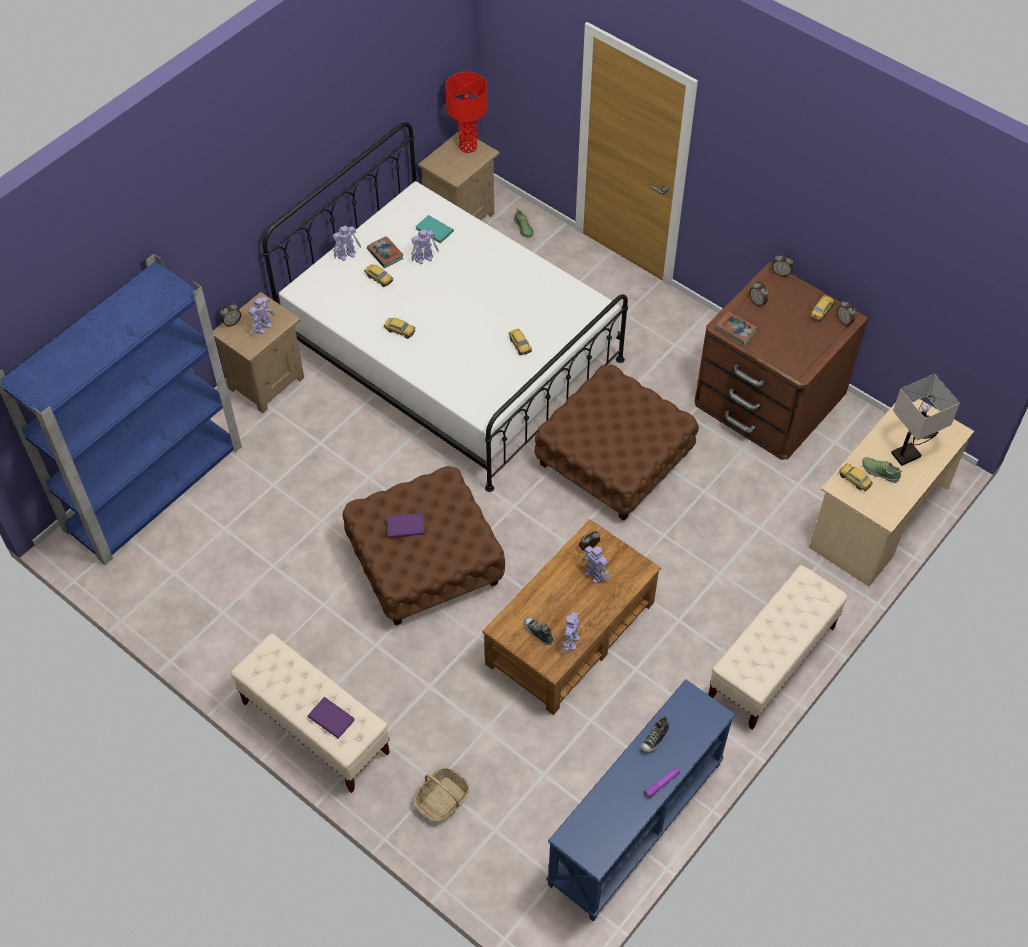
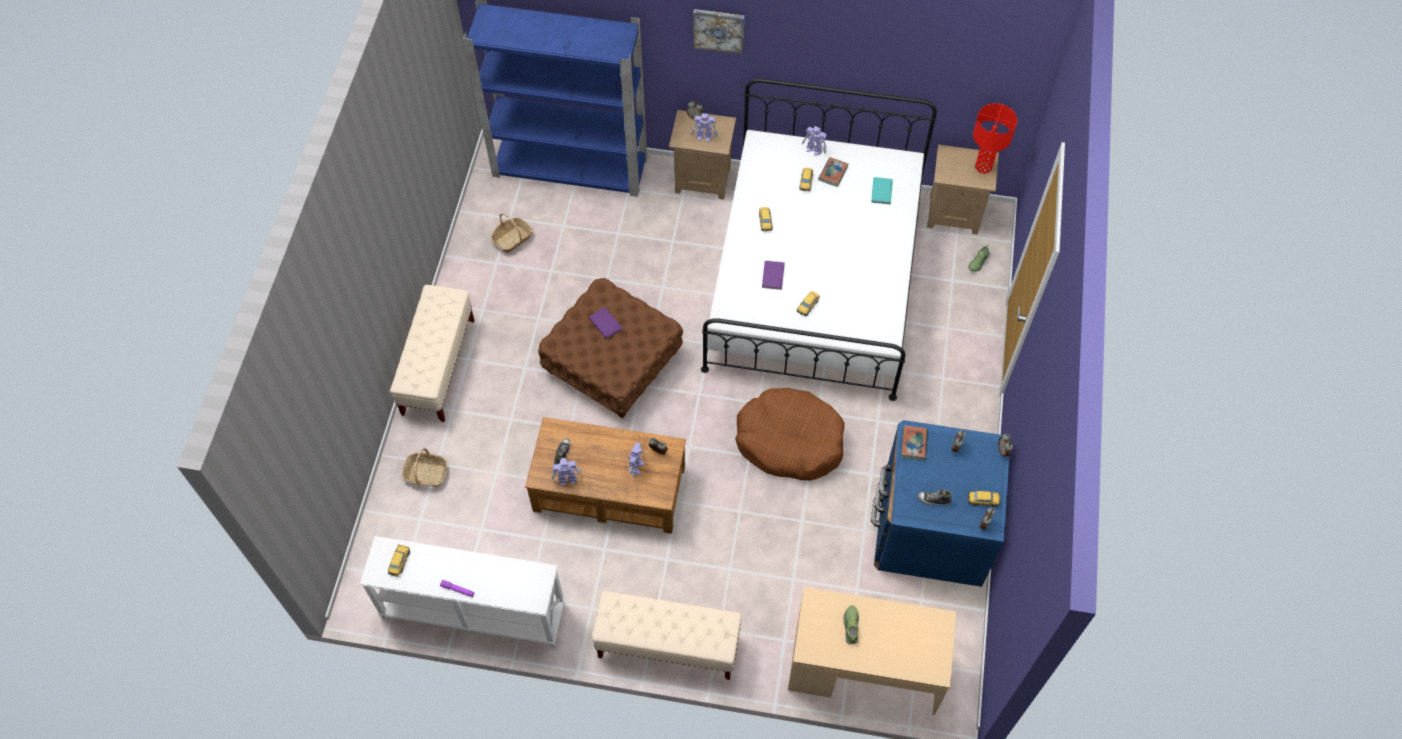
camera: 60 degrees right, 5 degrees up
purple book [308,697,355,739] -> purple book moved to [762,261,785,290]
toy robot [411,229,439,265] -> none
brown ottoman [534,364,699,521] -> brown dog bed [735,388,845,481]
blue console table [546,679,736,921] -> white console table [360,536,565,648]
shoe [641,716,669,753] -> shoe moved to [918,489,952,505]
brown dresser [695,262,868,460] -> blue dresser [871,420,1011,587]
toy car [839,463,873,491] -> toy car moved to [388,545,410,577]
table lamp [891,374,960,466] -> none
none -> basket [491,213,533,253]
none -> picture [693,9,744,54]

